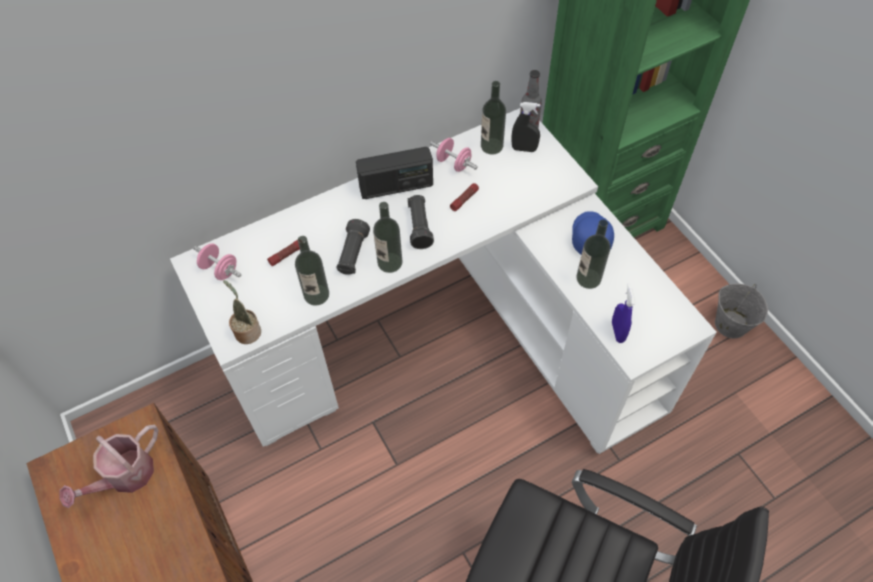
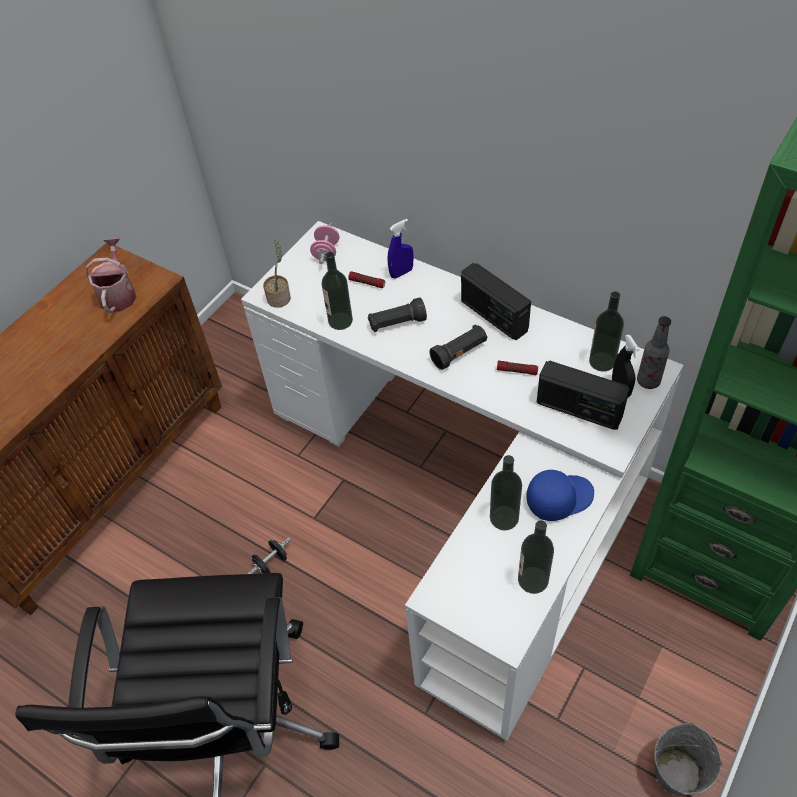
camera: 65 degrees right, 5 degrees down
watering can [59,424,159,508] -> watering can turned 75 degrees clockwise [86,238,136,313]
bottle [373,202,402,273] -> bottle moved to [518,520,554,594]
pink dumbbell [430,138,478,172] -> none
blue spray bottle [612,283,635,343] -> blue spray bottle moved to [388,219,414,278]
none -> black dumbbell [247,538,291,574]
none -> radio [537,360,630,430]

